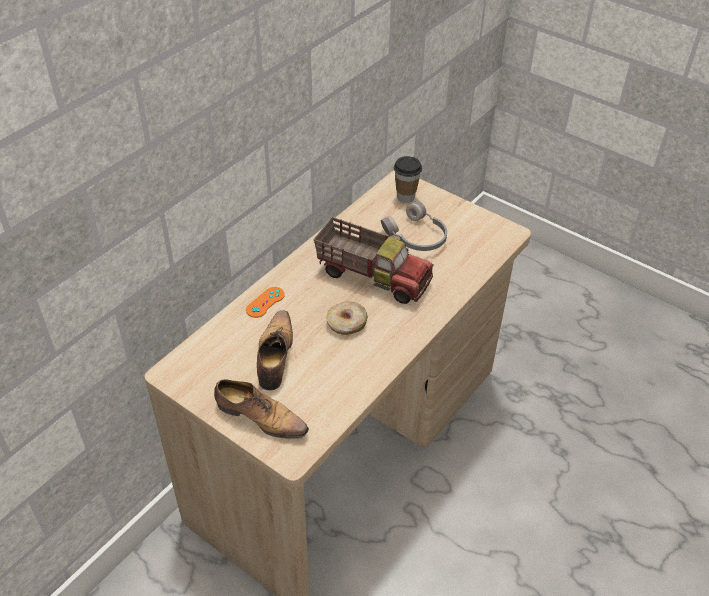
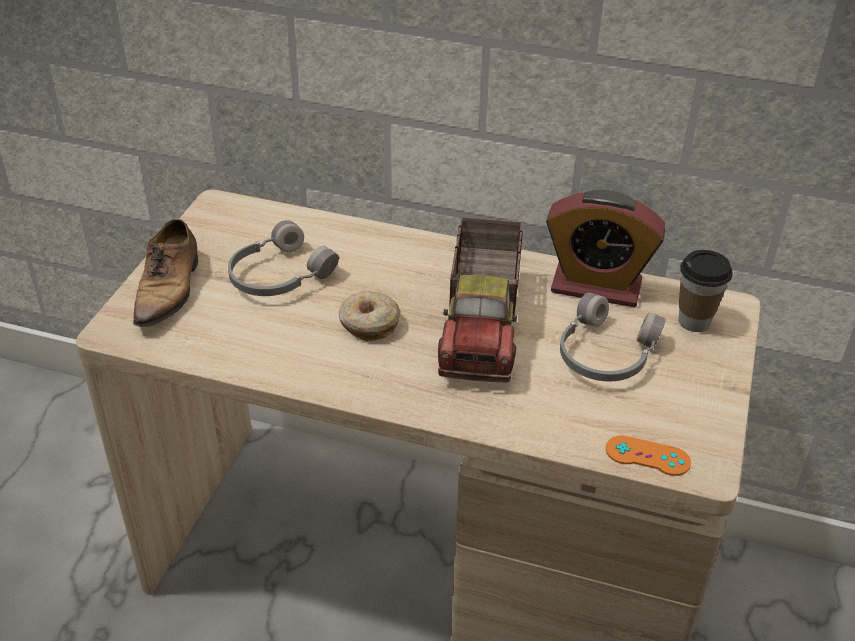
camera: 70 degrees right, 5 degrees down
orange game controller [246,287,285,318] -> orange game controller moved to [606,435,691,476]
shoe [257,310,293,390] -> grey headphones [228,220,339,296]
none -> alarm clock [546,190,665,307]

